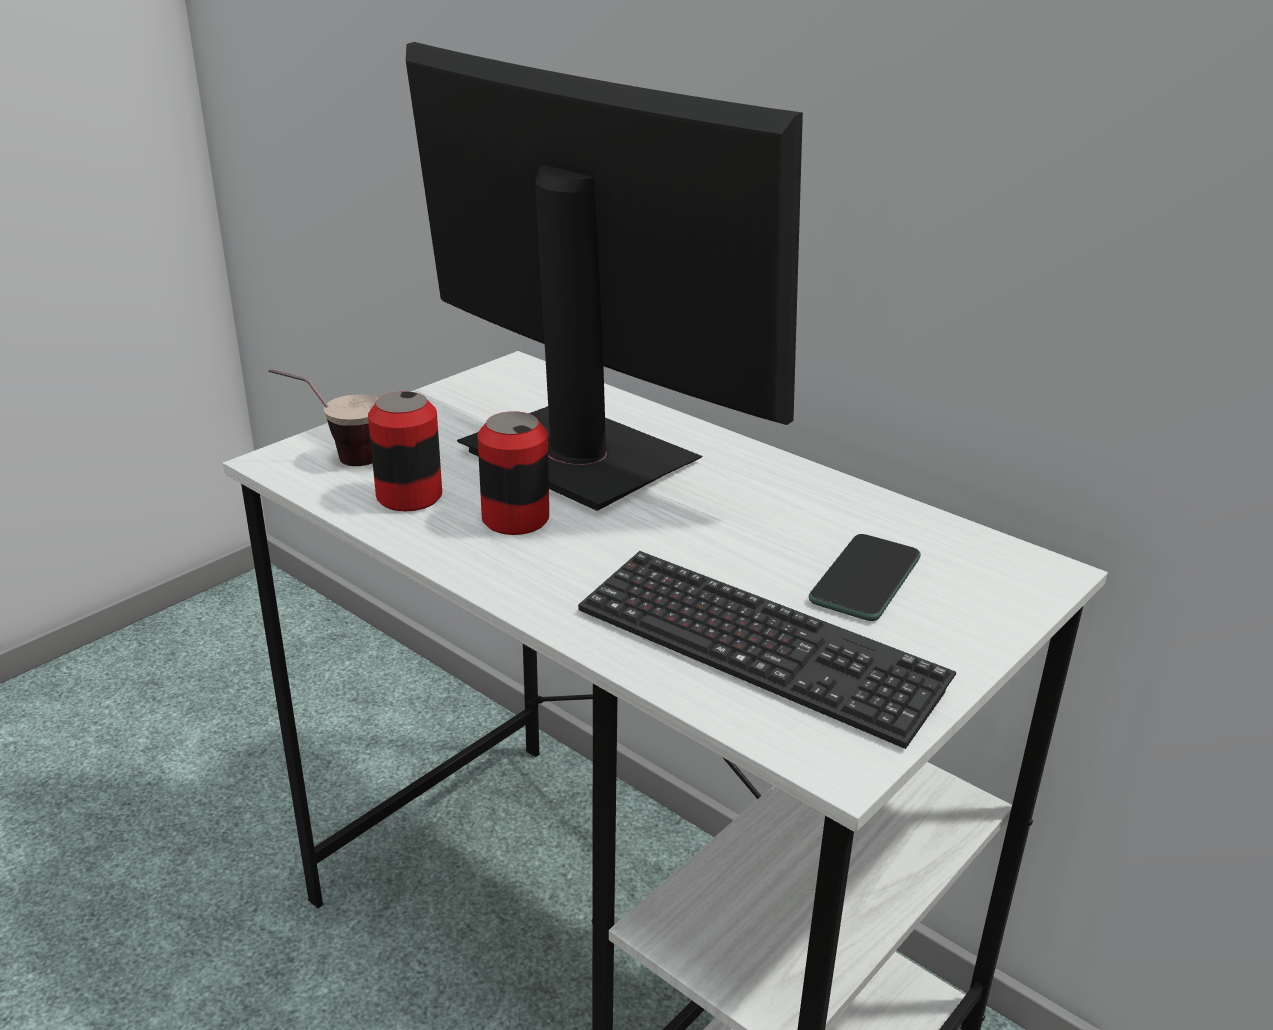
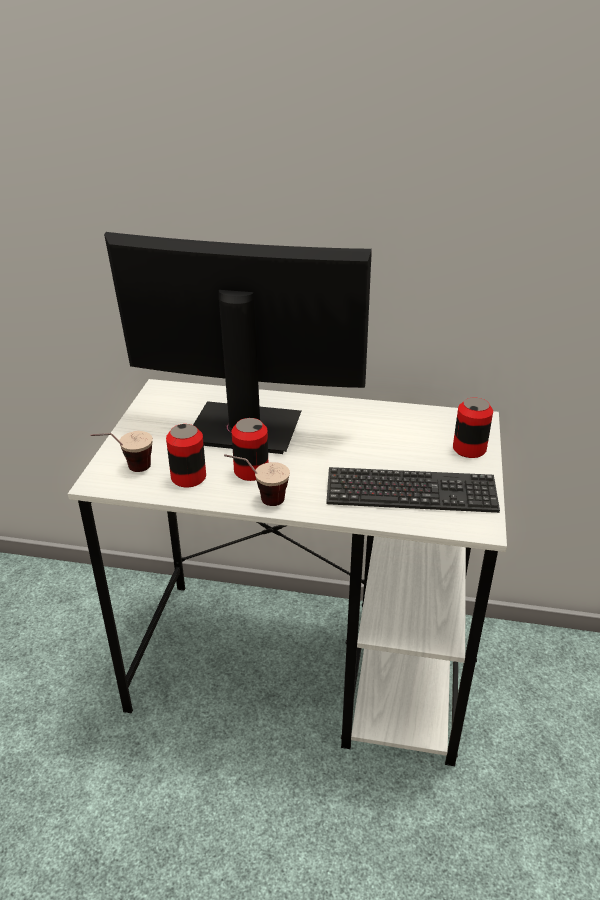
camera: 30 degrees left, 5 degrees up
phone [809,534,921,621] -> none
none -> cup [224,454,290,506]
none -> can [453,397,493,458]

